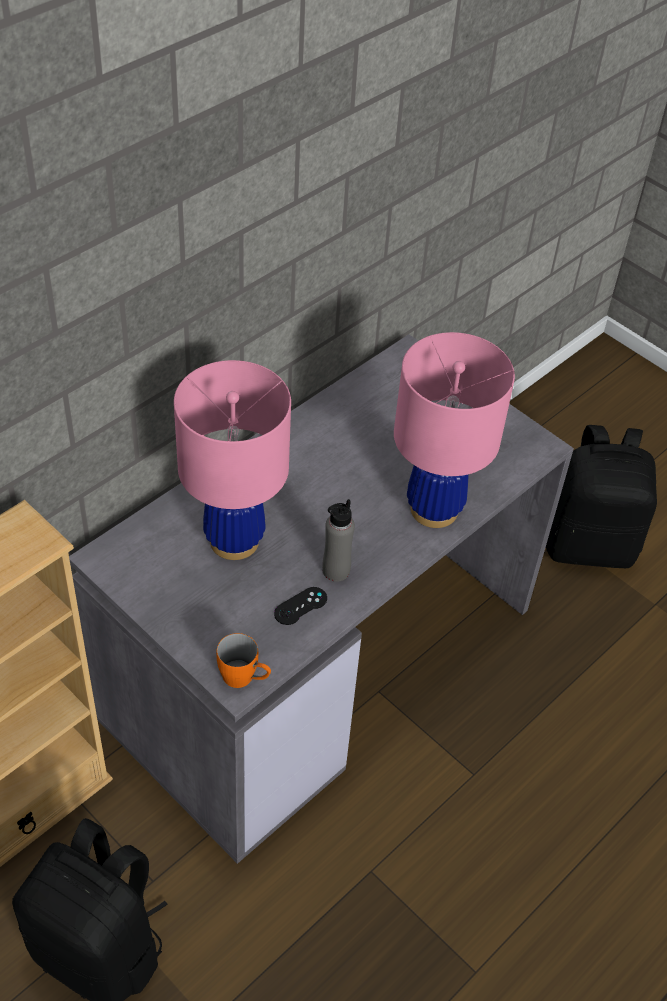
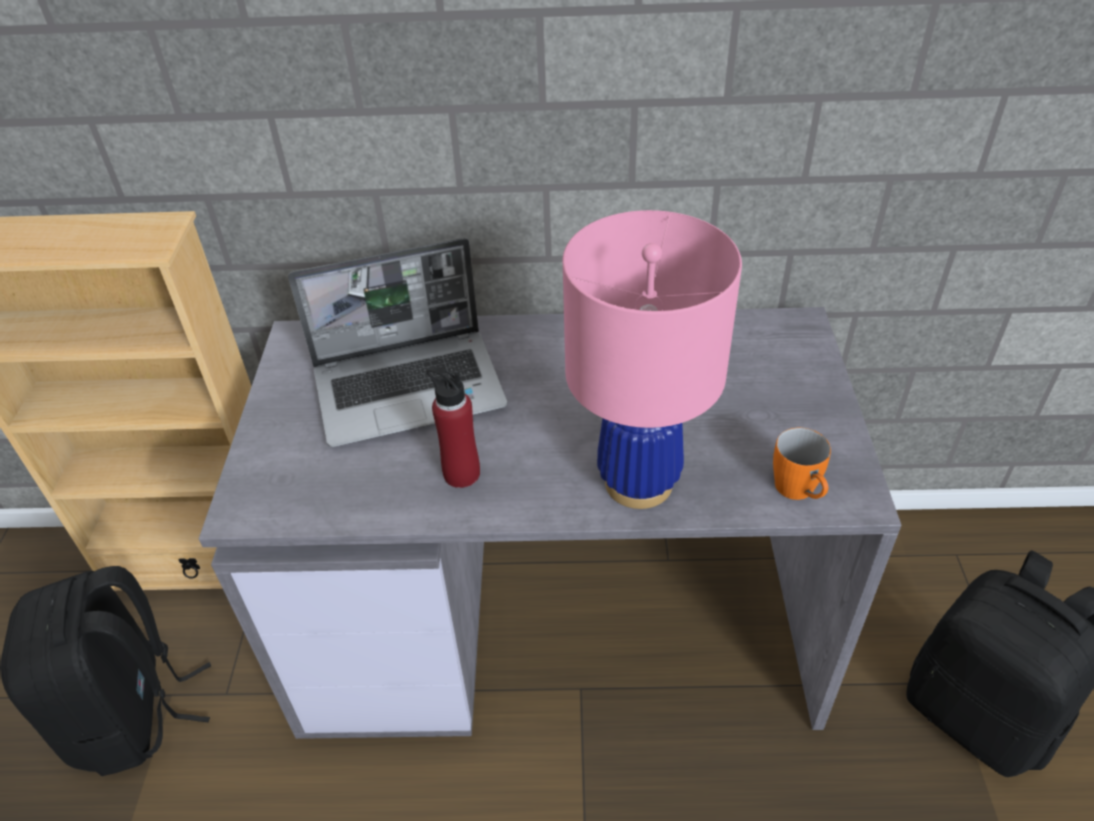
camera: 50 degrees right, 5 degrees down
pink table lamp [174,360,291,560] -> laptop [288,238,507,447]
orange mug [216,633,271,688] -> orange mug moved to [773,428,831,500]
black game controller [274,587,327,625] -> none
grey bottle [322,499,355,582] -> red bottle [426,367,480,488]

